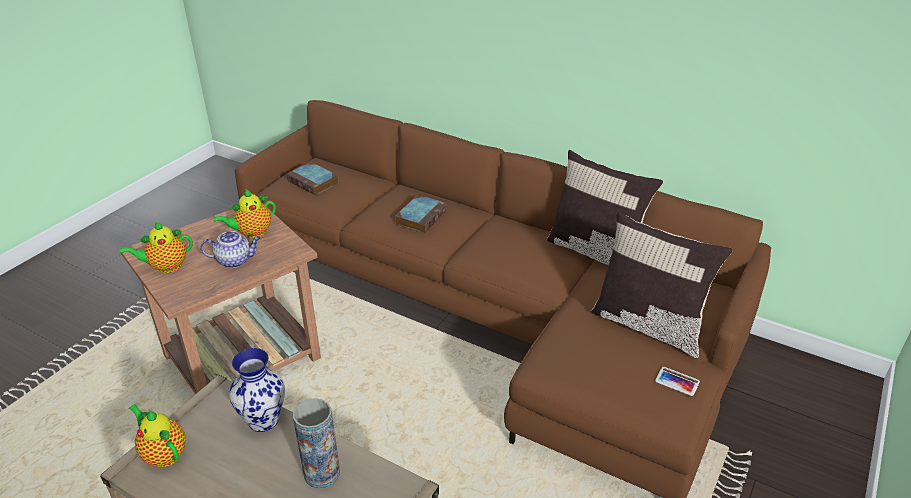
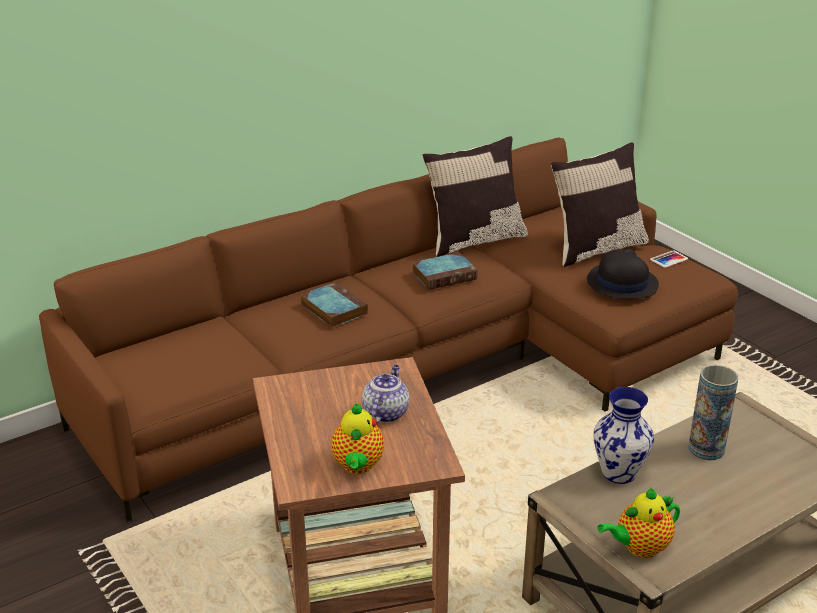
camera: 65 degrees left, 5 degrees down
teapot [213,189,276,238] -> none
book [287,162,339,195] -> book moved to [412,252,477,290]
none -> black hat [587,249,659,299]

